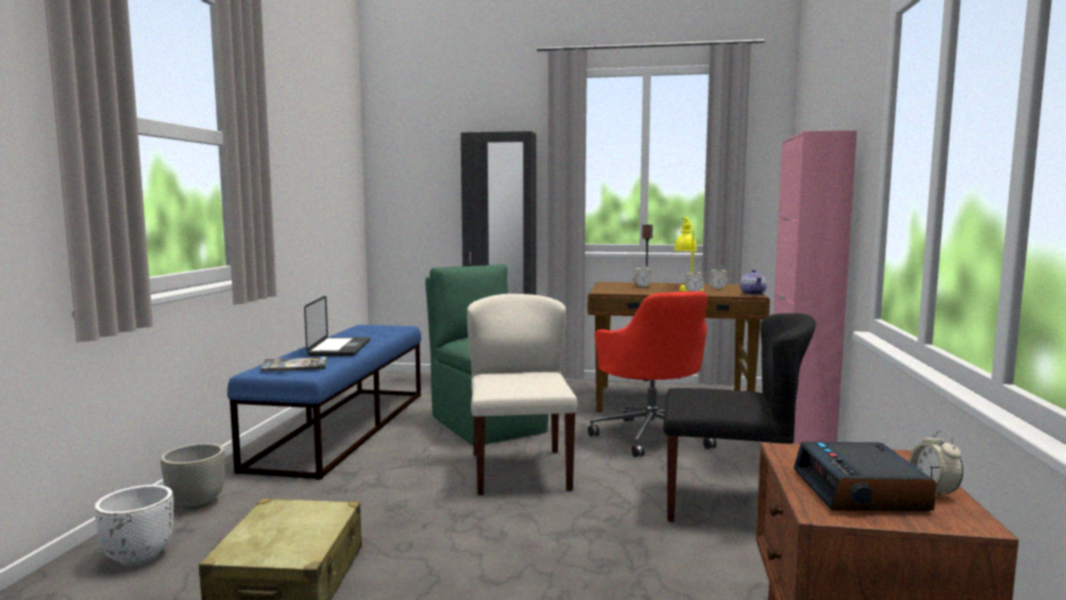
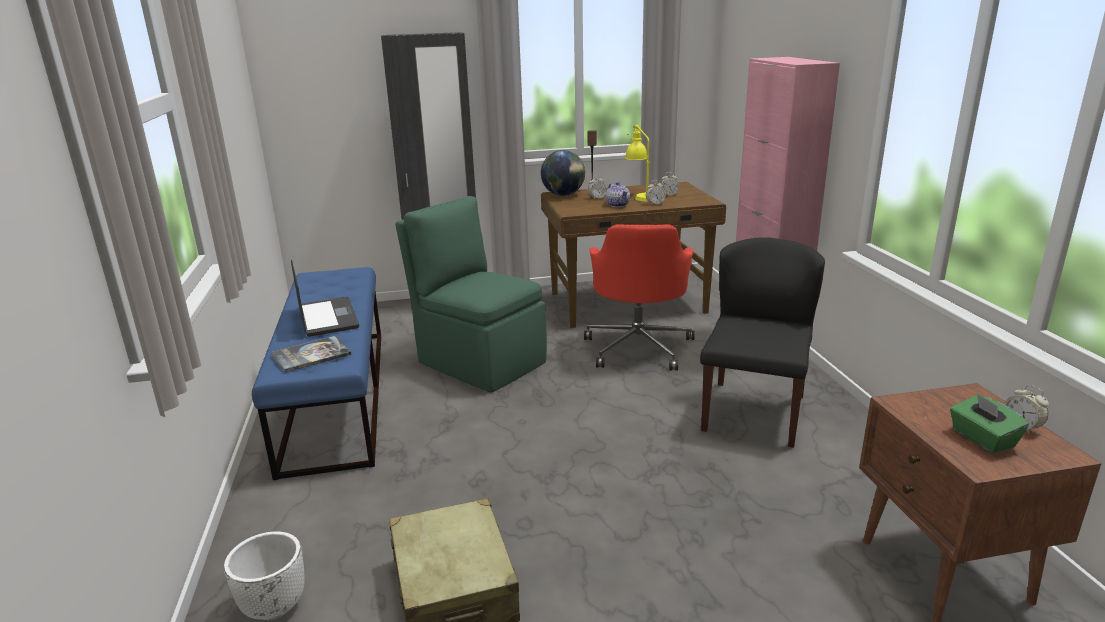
camera: 20 degrees left, 15 degrees up
grey planter [160,443,225,510] -> none
beige chair [467,294,577,495] -> none
red office chair [588,291,716,457] -> red office chair turned 45 degrees clockwise [584,224,695,371]
black chair [663,313,816,522] -> black chair turned 60 degrees counterclockwise [700,237,825,448]
teapot [740,269,767,295] -> teapot moved to [606,182,630,207]
alarm clock [794,442,936,511] -> green tissue box [950,394,1029,453]
none -> globe [541,150,585,196]

